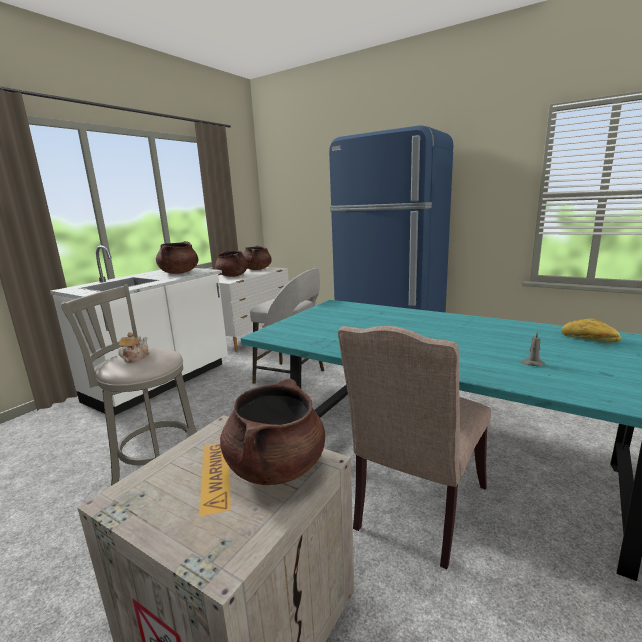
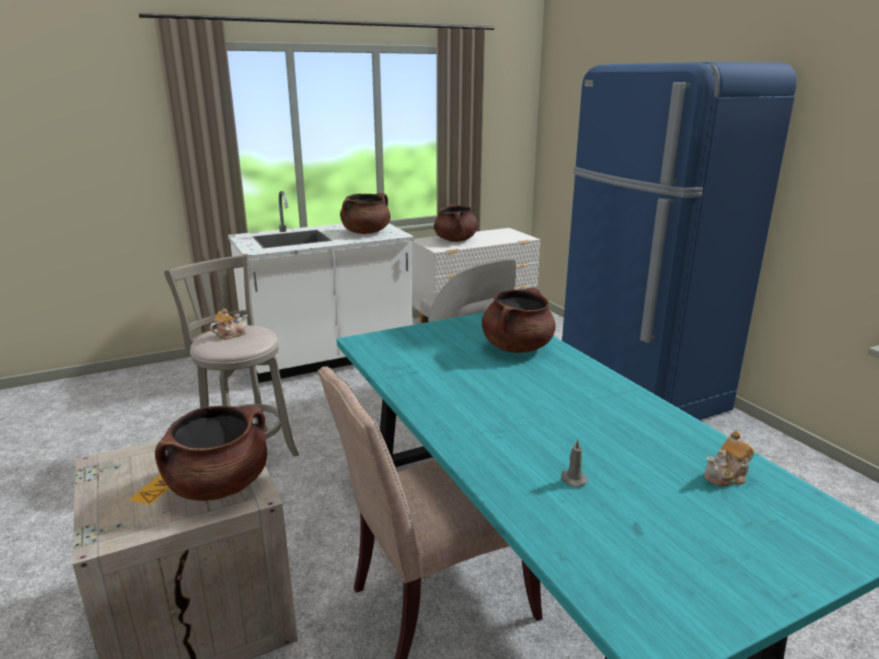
camera: 30 degrees right, 5 degrees up
brown cooking pot [243,246,272,270] -> brown cooking pot moved to [482,288,556,353]
bread [561,318,621,343] -> teapot [704,431,754,486]

